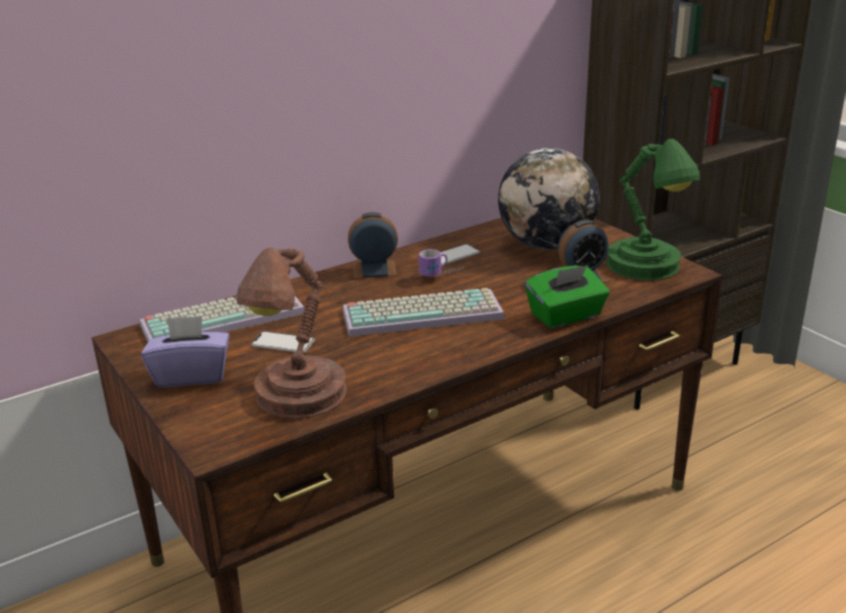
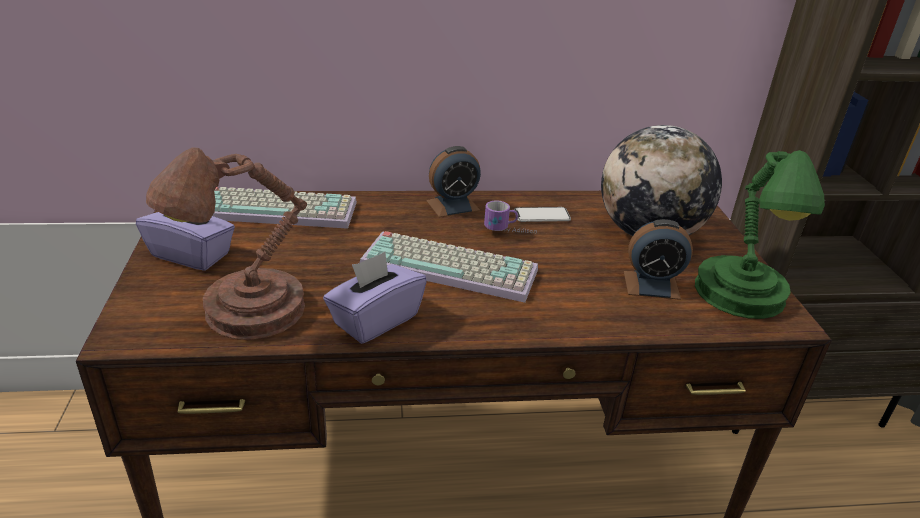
camera: 25 degrees right, 5 degrees up
phone [251,331,315,353] -> none
alarm clock [348,212,398,279] -> alarm clock turned 135 degrees clockwise [426,146,481,217]
green tissue box [525,265,610,328] -> none
none -> purple tissue box [323,252,427,344]

